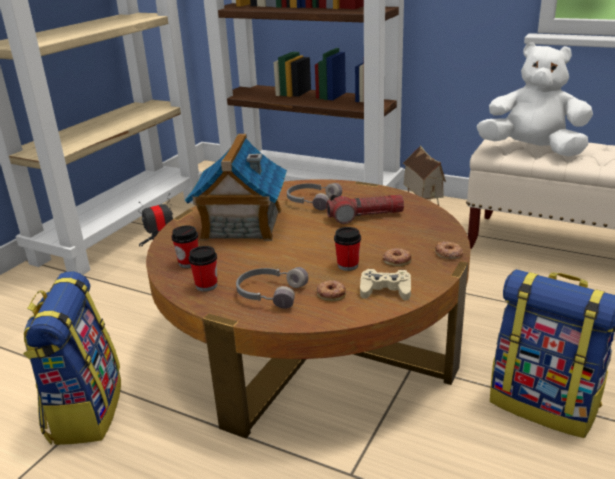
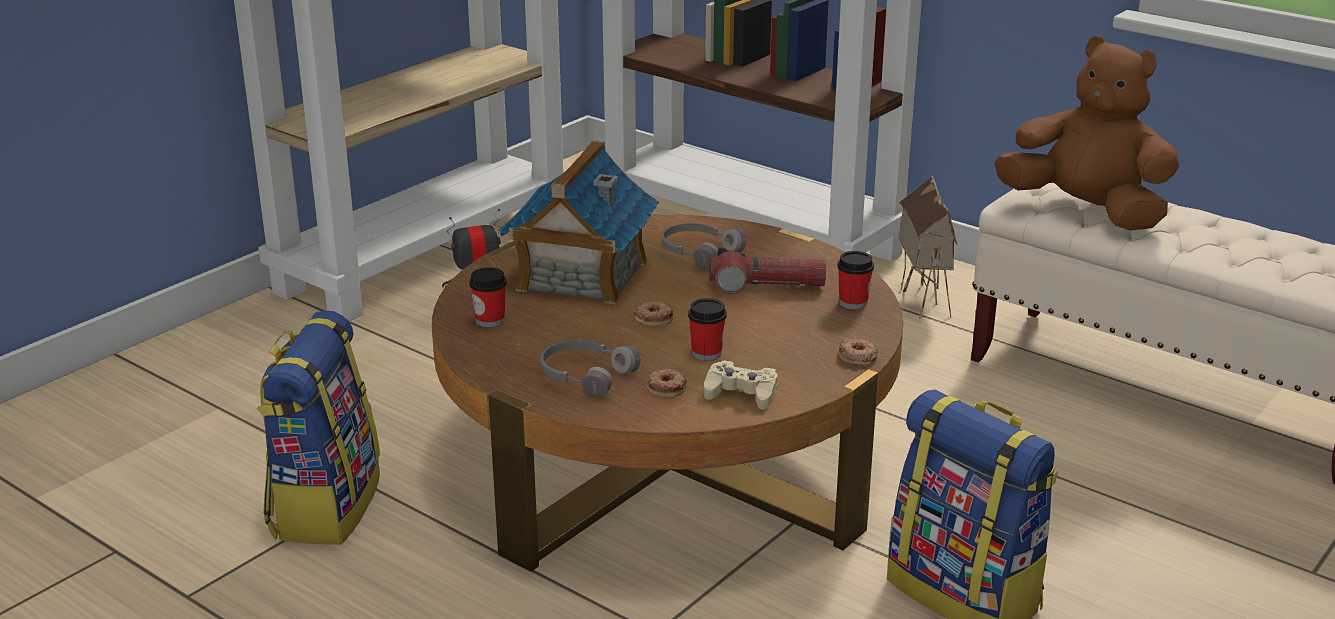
camera: 10 degrees right, 0 degrees up
cup [189,246,217,292] -> cup moved to [837,251,874,310]
donut [382,248,411,267] -> donut moved to [634,301,674,326]
white plush toy [477,43,593,157] -> brown plush toy [994,36,1180,231]

